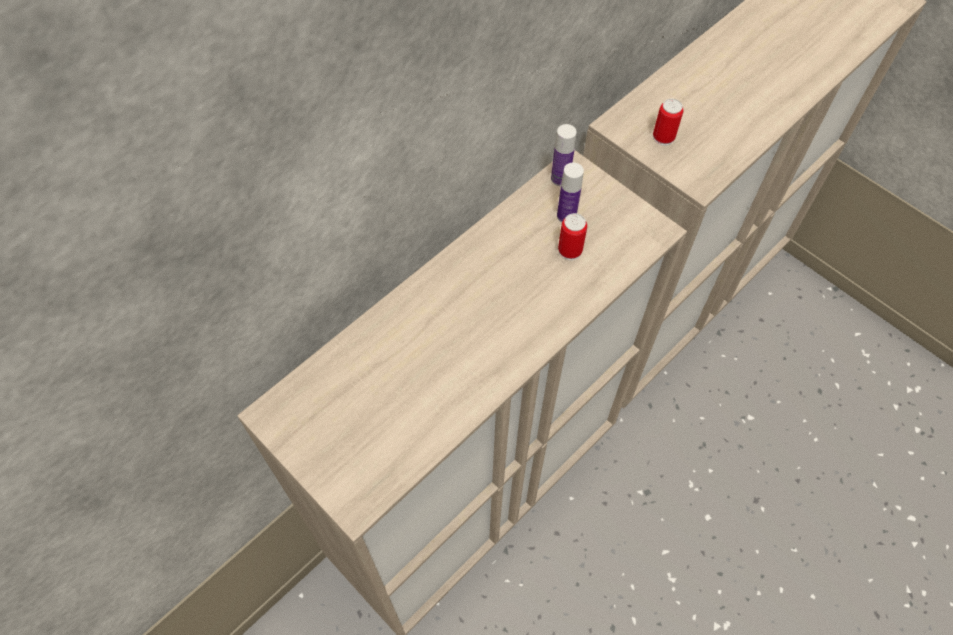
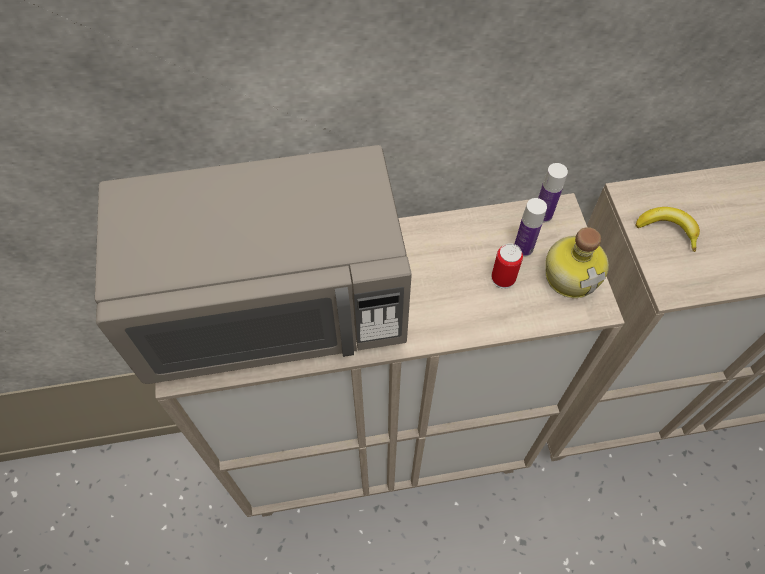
camera: 35 degrees right, 0 degrees up
can [653,99,683,146] -> banana [635,207,700,252]
none -> grey microwave [95,145,412,384]
none -> bottle [545,227,609,298]

